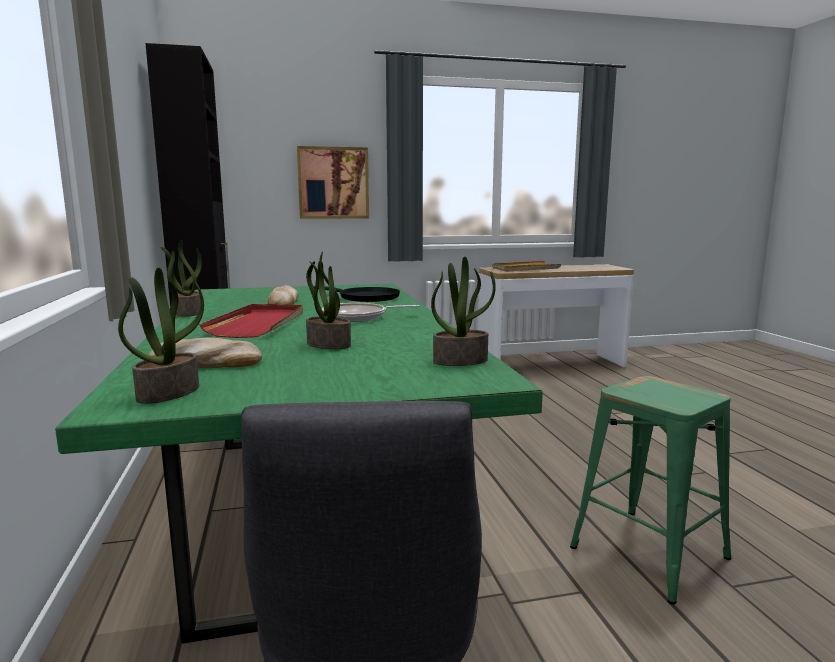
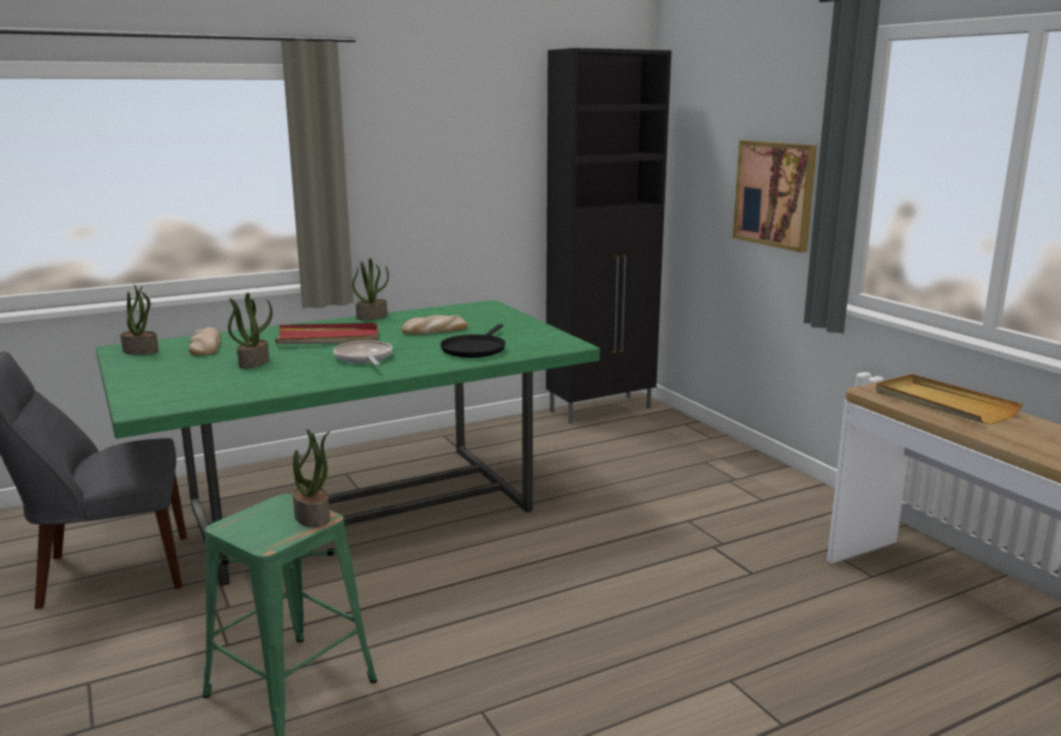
camera: 75 degrees right, 5 degrees up
potted plant [431,257,496,366] -> potted plant moved to [293,429,331,528]

